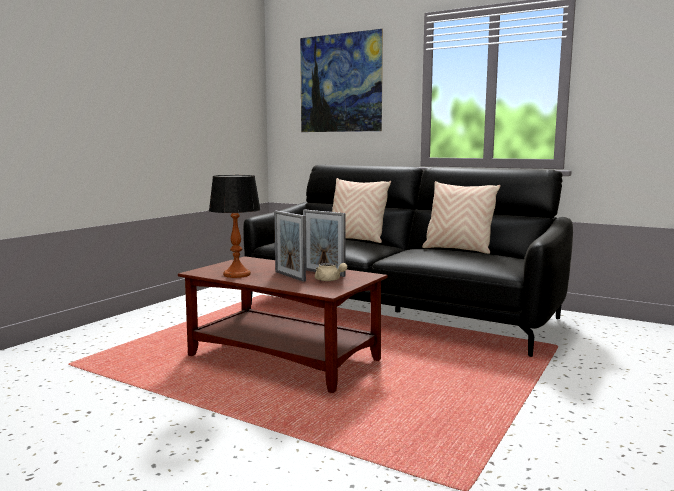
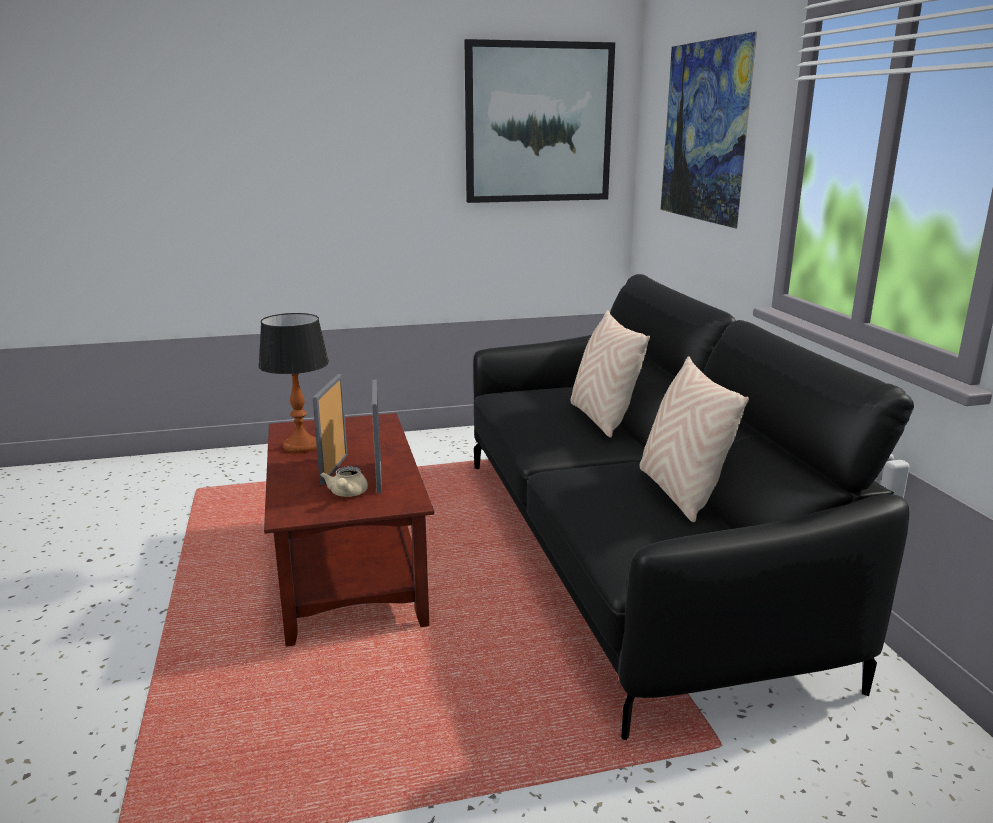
camera: 45 degrees right, 10 degrees up
none -> picture [465,39,615,203]

